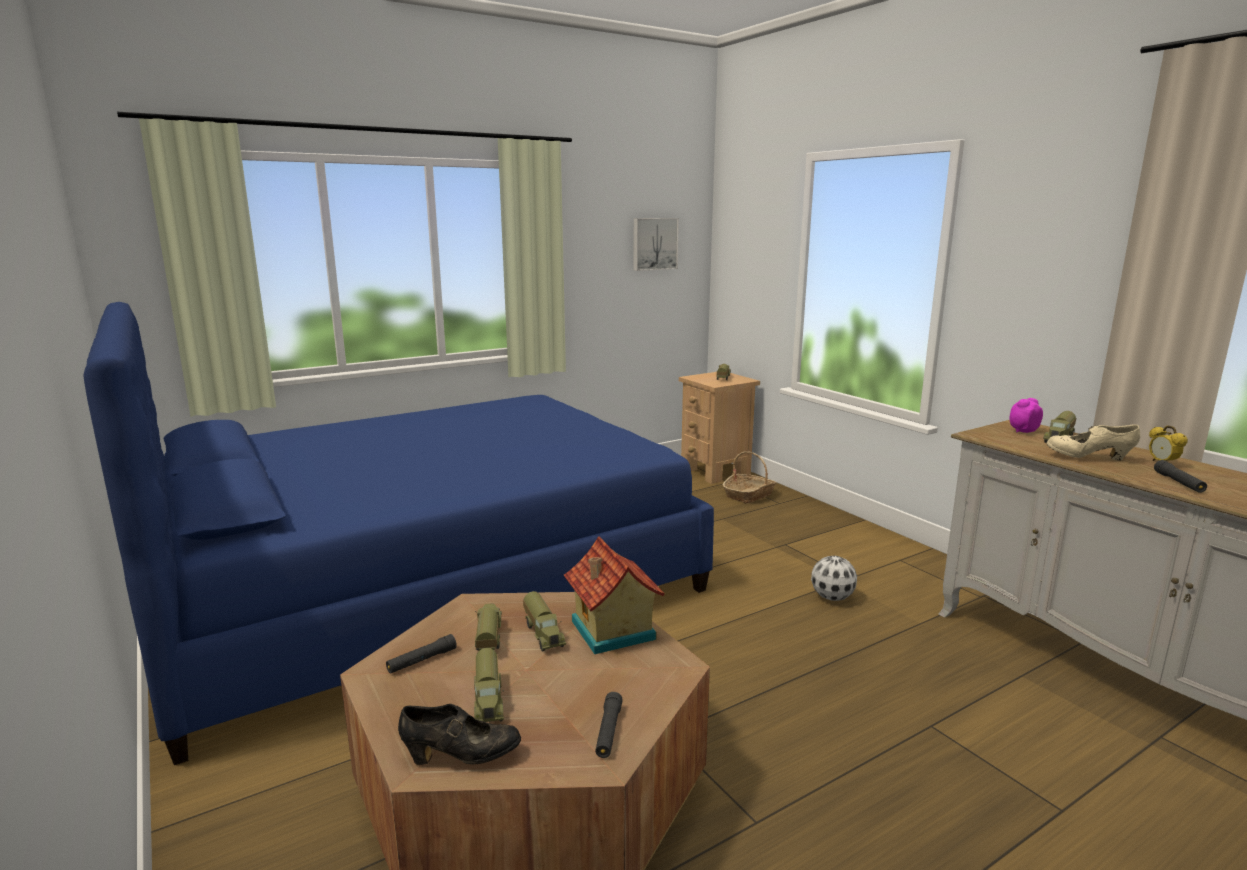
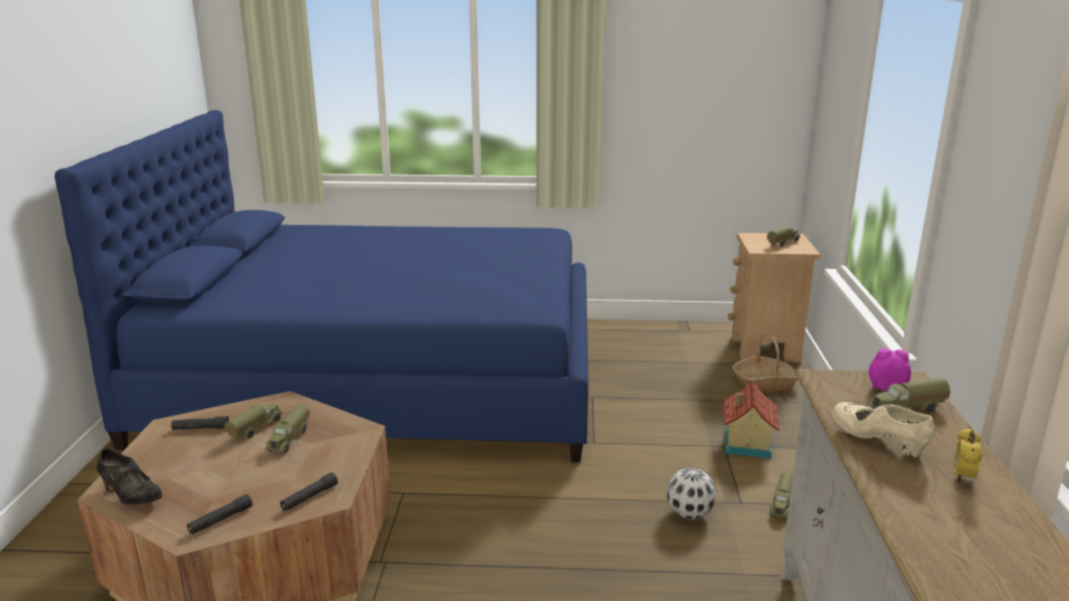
camera: 35 degrees right, 5 degrees up
toy truck [474,648,504,722] -> toy truck moved to [769,472,793,519]
toy house [564,536,665,654] -> toy house moved to [724,381,779,458]
picture [633,218,679,271] -> none
black flashlight [1154,460,1207,493] -> black flashlight moved to [280,472,338,511]

